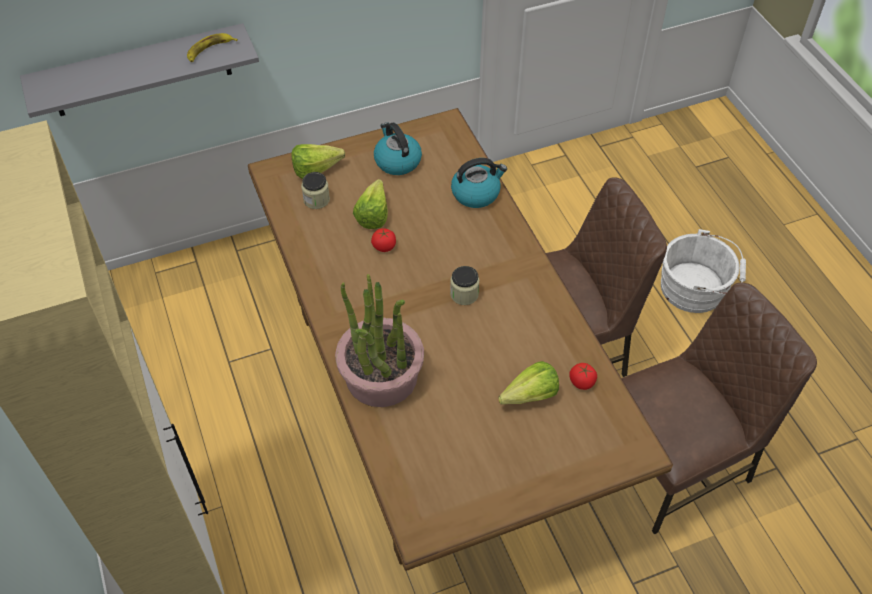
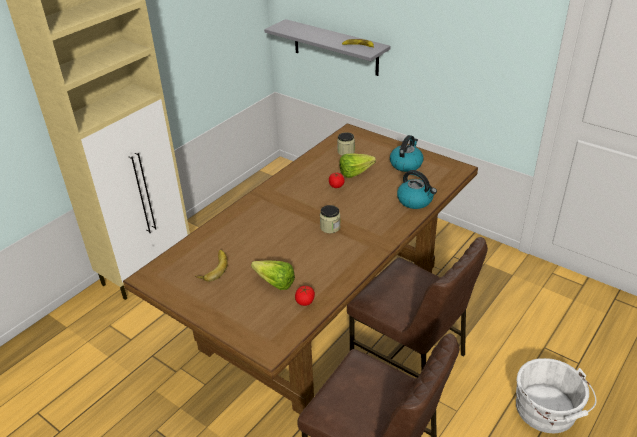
camera: 60 degrees right, 15 degrees down
lettuce [291,144,345,179] -> none
potted plant [335,274,424,407] -> none
none -> banana [195,250,228,282]

